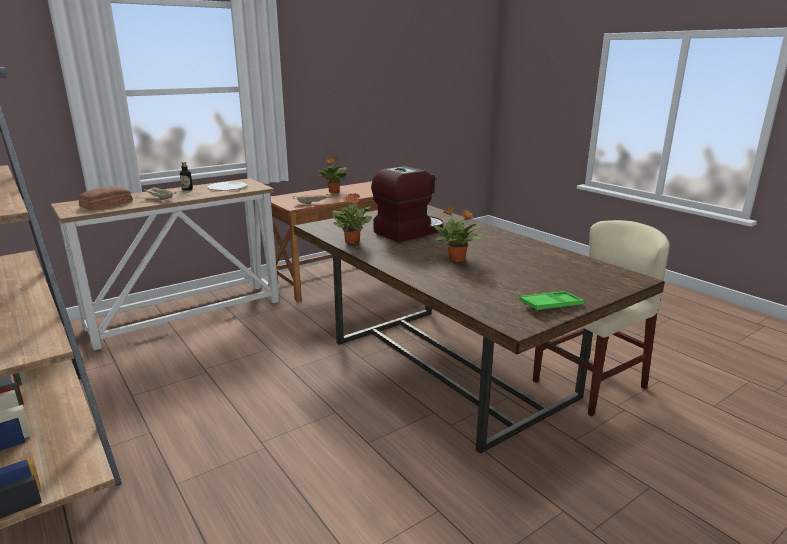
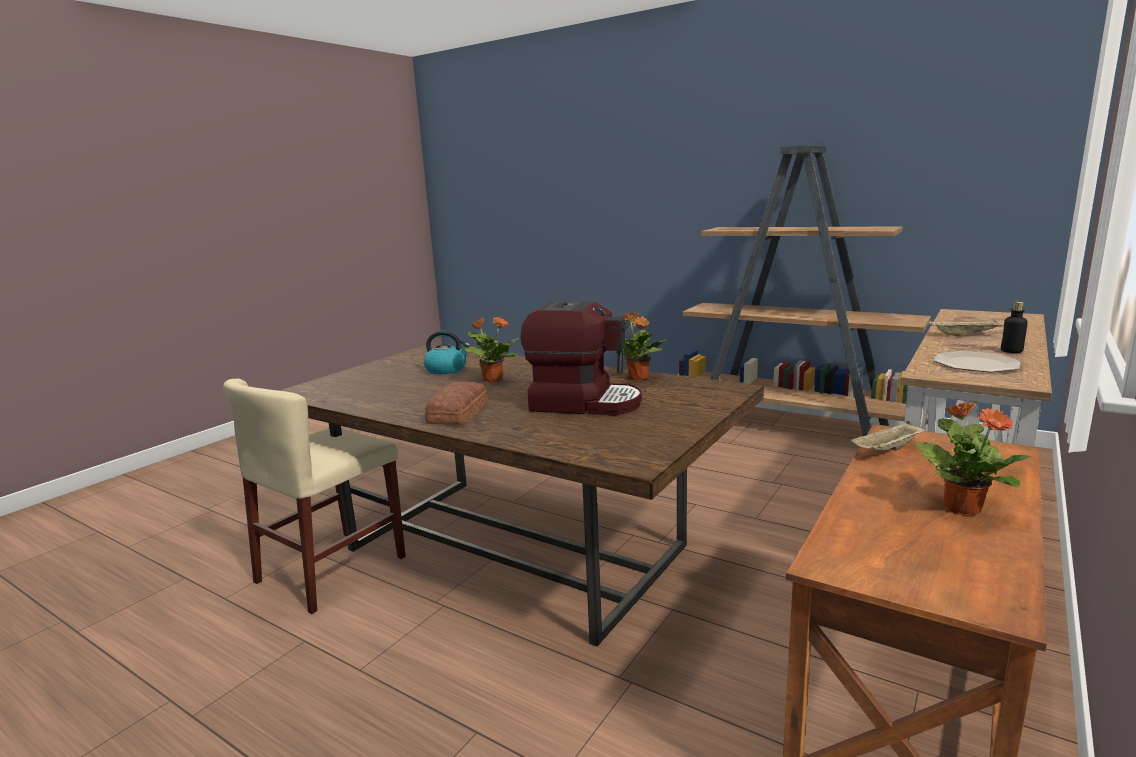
camera: 160 degrees right, 5 degrees down
bread [79,186,133,210] -> bread moved to [425,382,488,425]
coffee machine [371,166,443,242] -> coffee machine turned 105 degrees counterclockwise [520,301,642,416]
green tray [519,291,584,311] -> none
none -> kettle [423,331,471,374]

